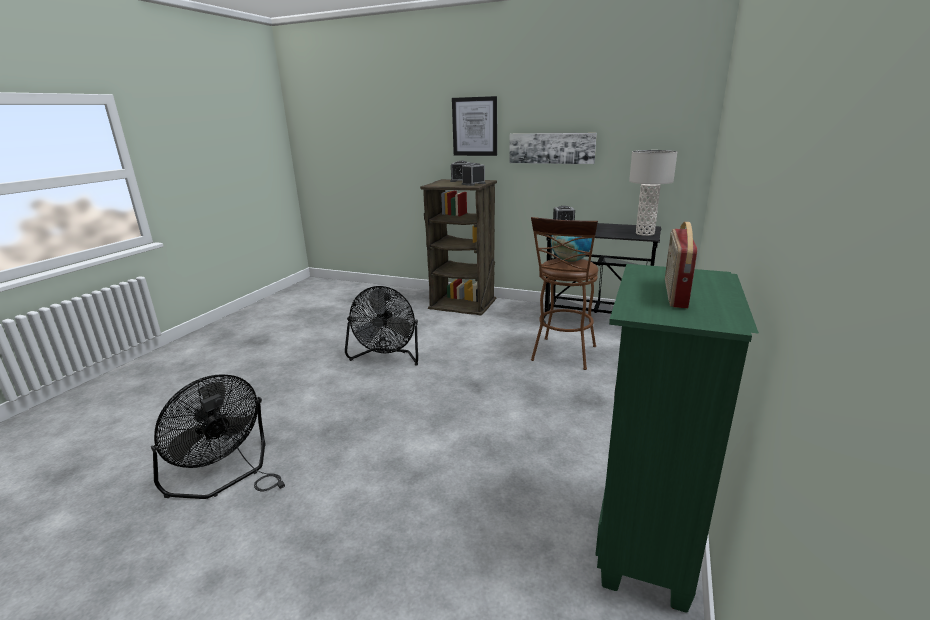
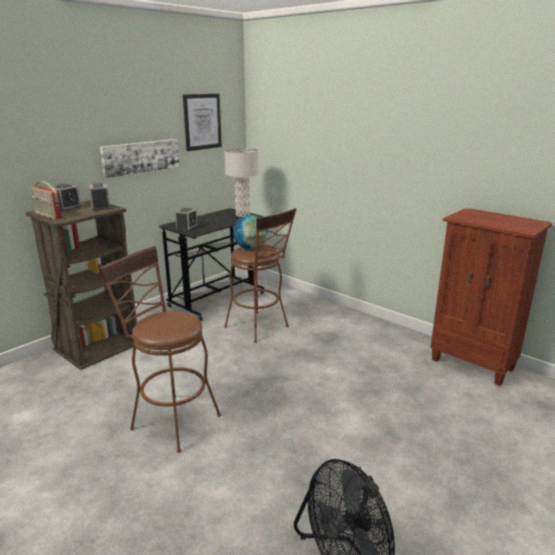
camera: 70 degrees left, 0 degrees up
black fan [345,286,418,366] -> brown stool [99,246,221,453]
picture [452,96,497,156] -> picture moved to [183,94,222,151]
green cabinet [595,264,759,613] -> brown cabinet [431,208,552,386]
radio [665,222,697,308] -> radio moved to [30,181,62,219]

